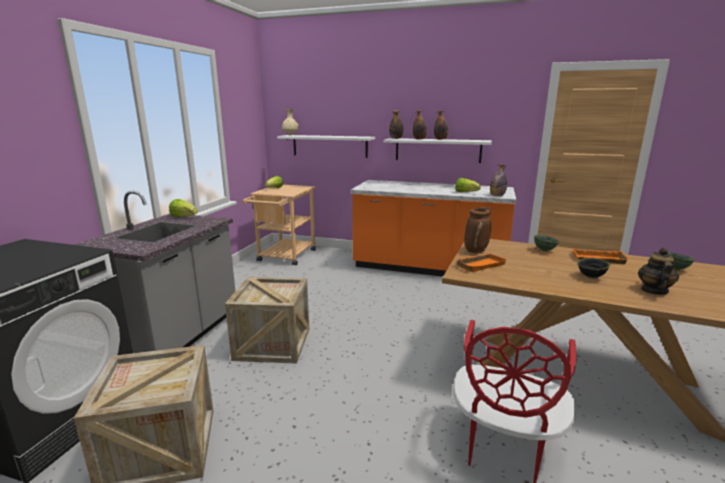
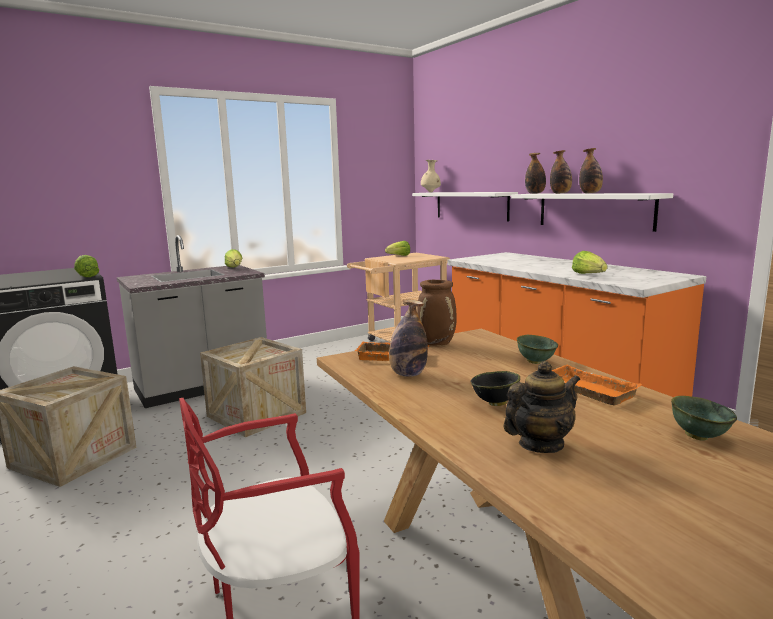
camera: 40 degrees right, 5 degrees down
bottle [490,165,507,196] -> bottle moved to [389,300,428,377]
none -> lettuce [74,255,99,277]

